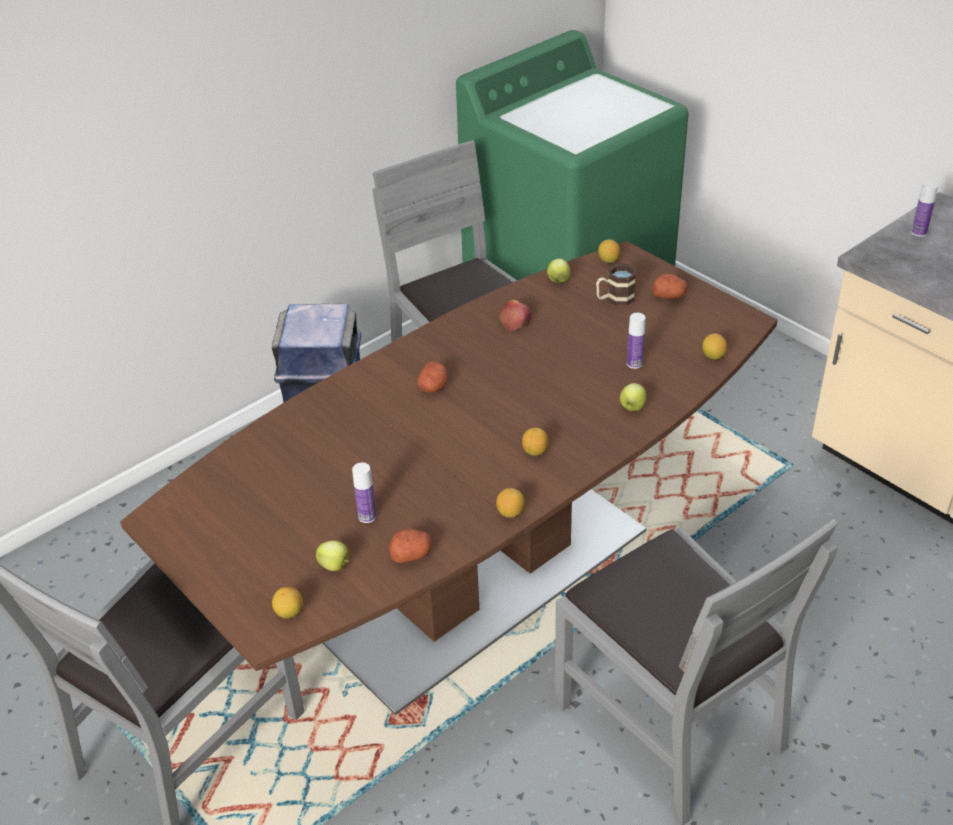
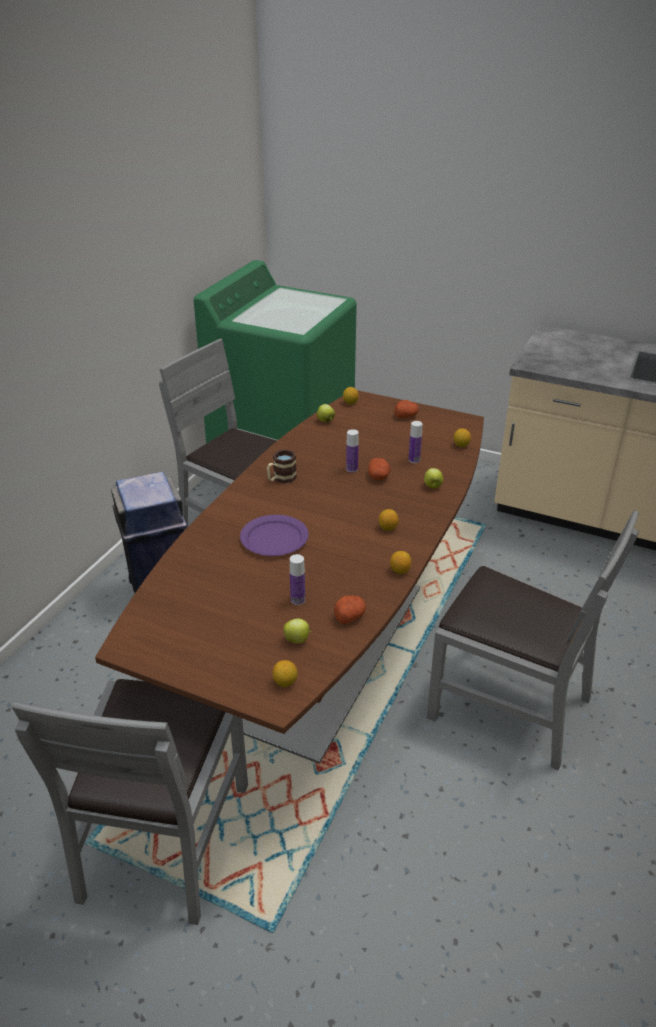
camera: 25 degrees left, 5 degrees down
potato [417,361,448,393] -> potato moved to [368,458,390,480]
apple [499,300,532,331] -> none
mug [596,264,636,306] -> mug moved to [267,449,297,484]
bottle [911,181,938,237] -> bottle moved to [346,429,359,472]
none -> purple plate [240,515,309,556]

